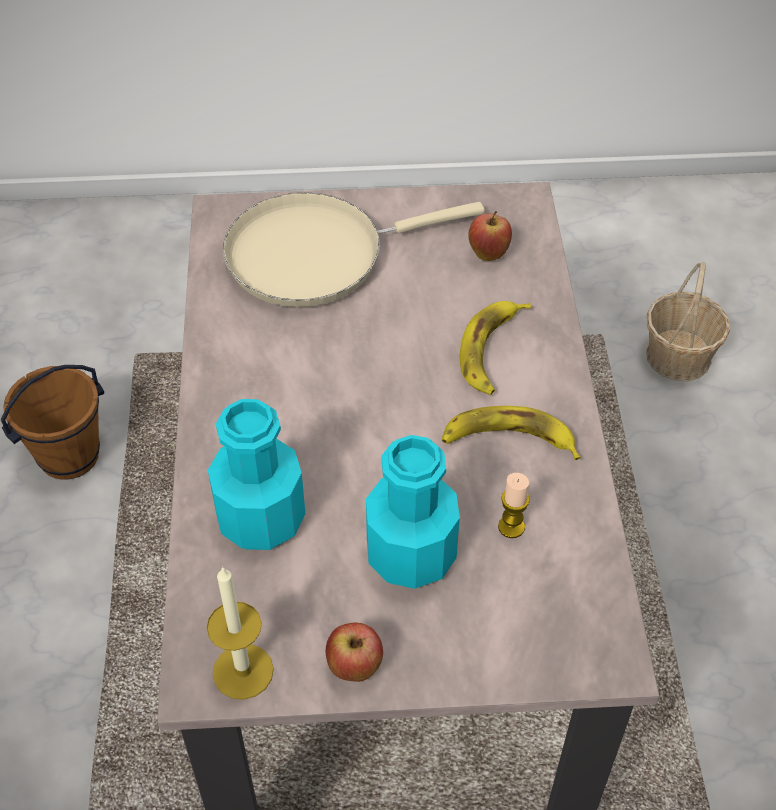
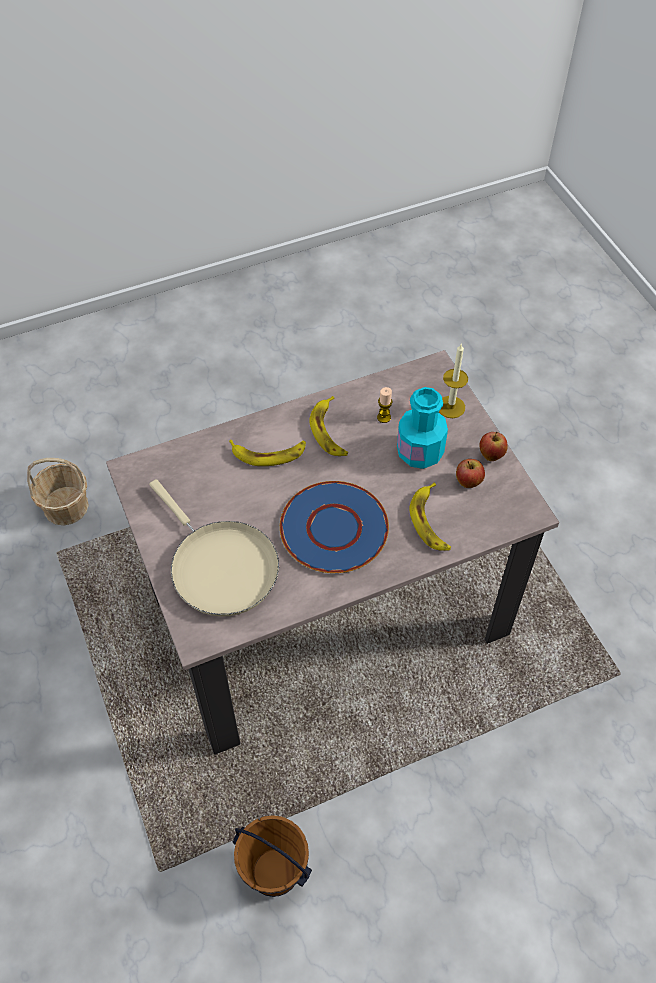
camera: 110 degrees left, 5 degrees up
candle [207,566,274,700] -> candle moved to [439,343,468,418]
turquoise bottle [208,399,305,550] -> banana [409,483,451,551]
apple [468,211,512,261] -> apple moved to [456,459,485,488]
none -> blue plate [280,481,389,573]

